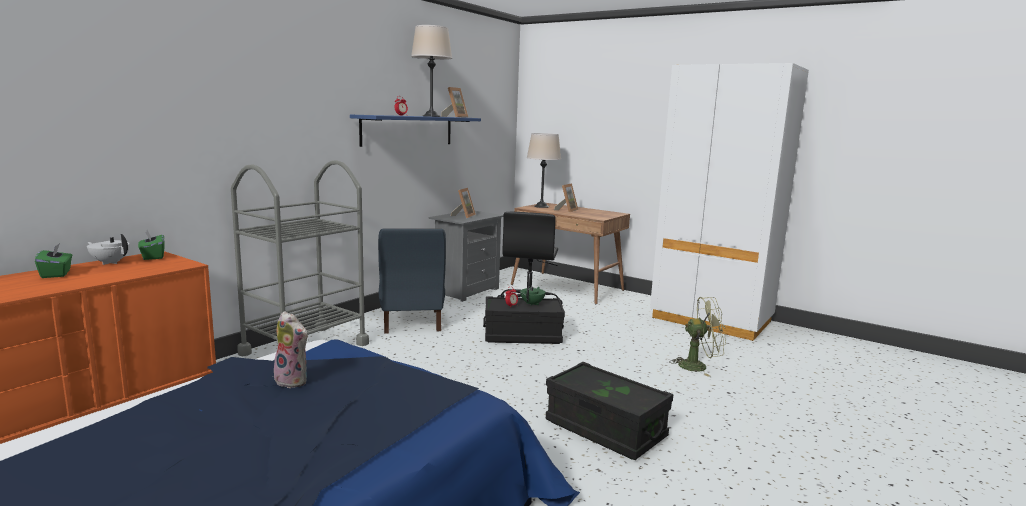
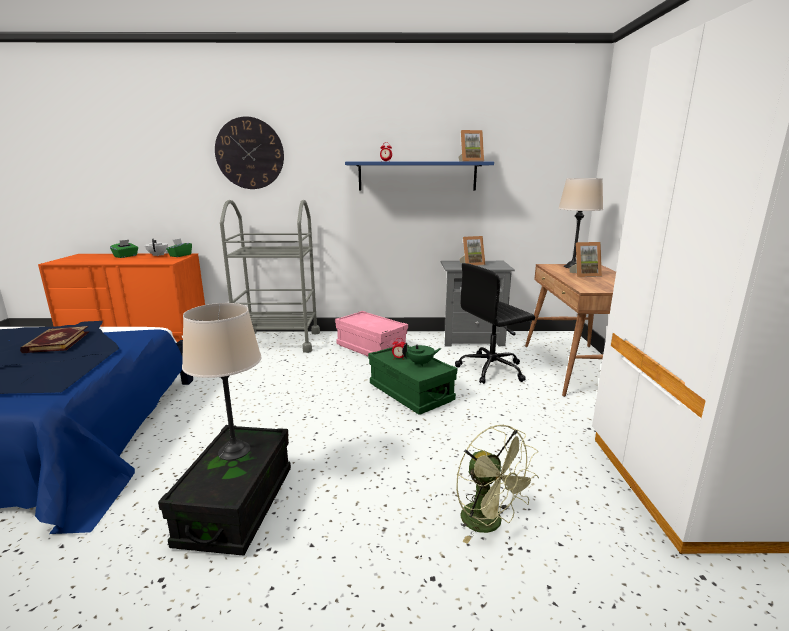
camera: 55 degrees right, 5 degrees up
plush toy [274,311,308,388] -> book [20,326,89,353]
blue chair [378,229,446,334] -> pink storage box [335,311,408,356]
beige table lamp [411,25,452,117] -> beige table lamp moved to [182,303,261,460]
black storage box [483,296,565,344] -> green storage box [368,345,457,414]
none -> wall clock [215,117,284,189]

